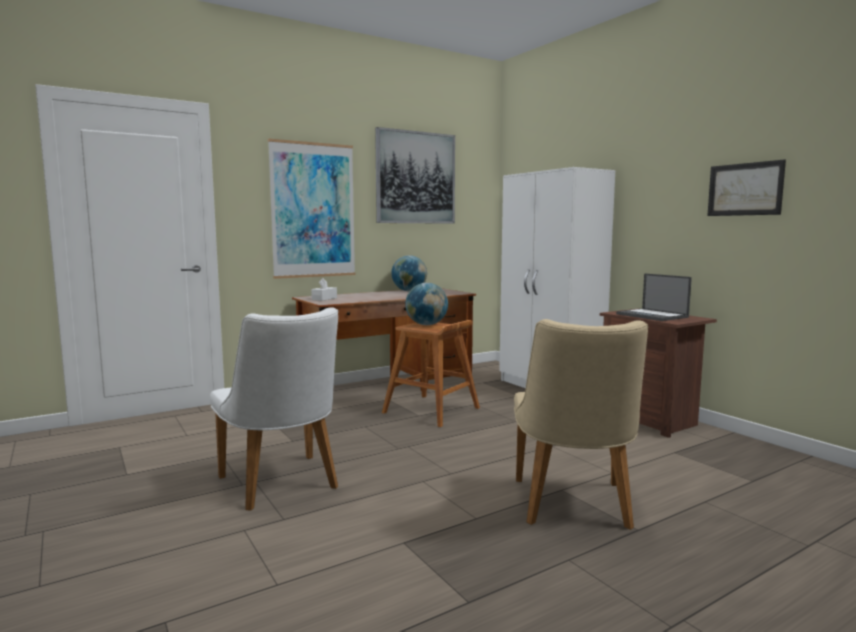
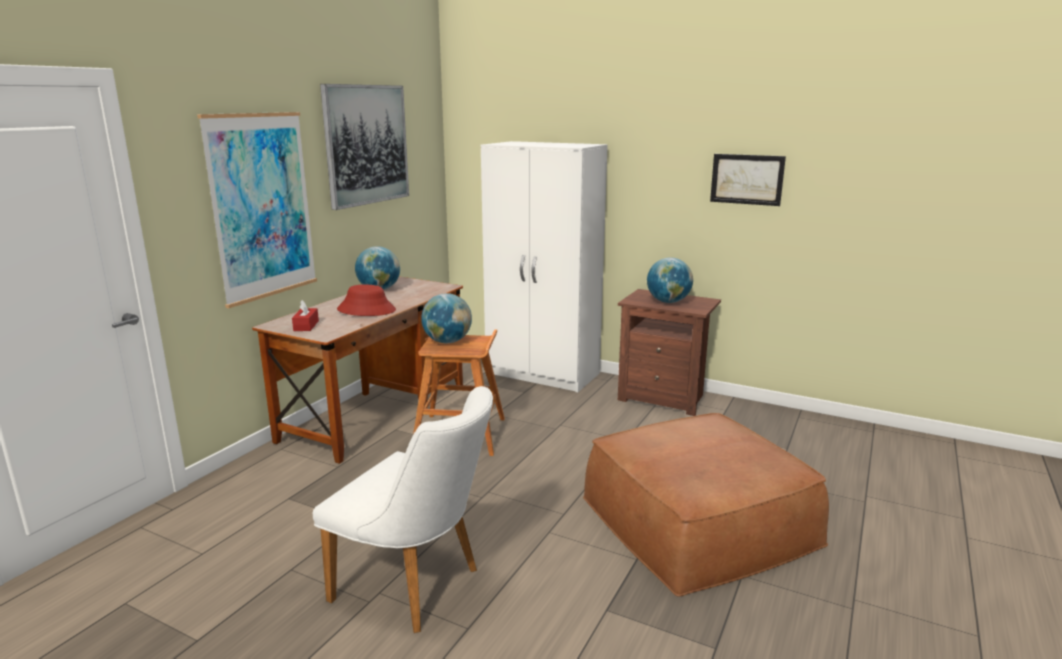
camera: 30 degrees left, 10 degrees up
white tissue box [311,278,337,301] -> red tissue box [292,300,319,331]
beige chair [514,319,648,530] -> brown ottoman [583,413,829,597]
laptop [616,273,692,321] -> globe [647,258,693,303]
none -> red hat [337,285,396,316]

